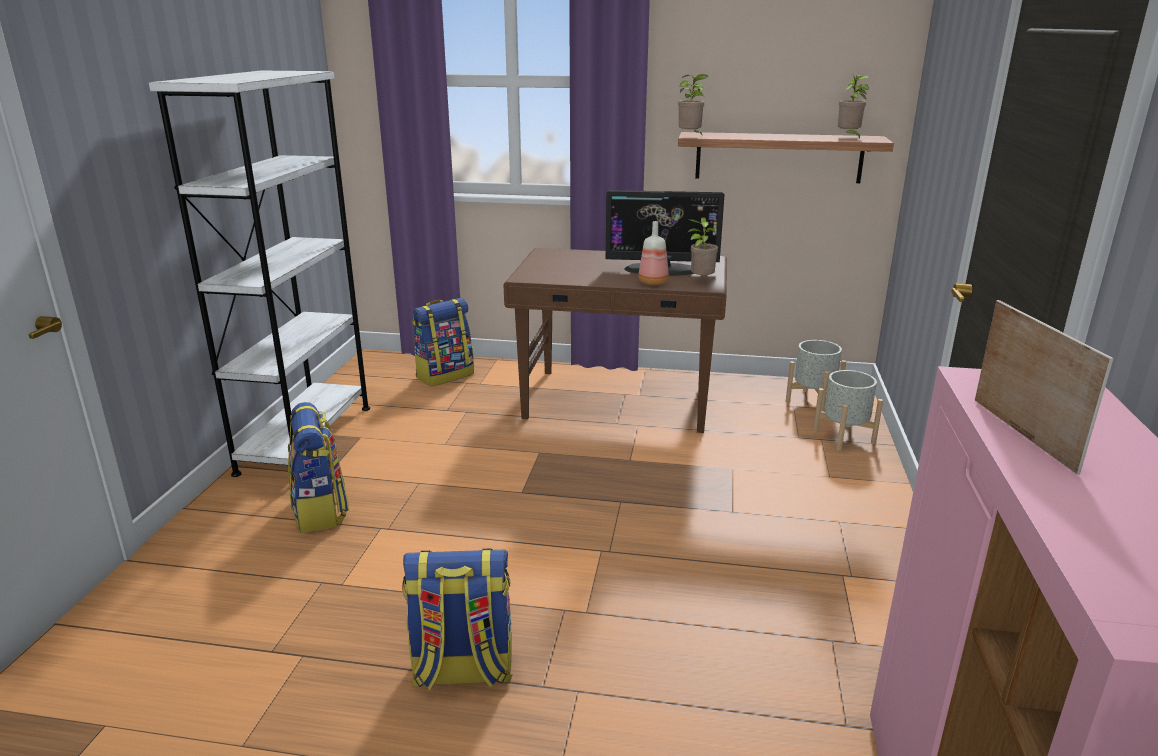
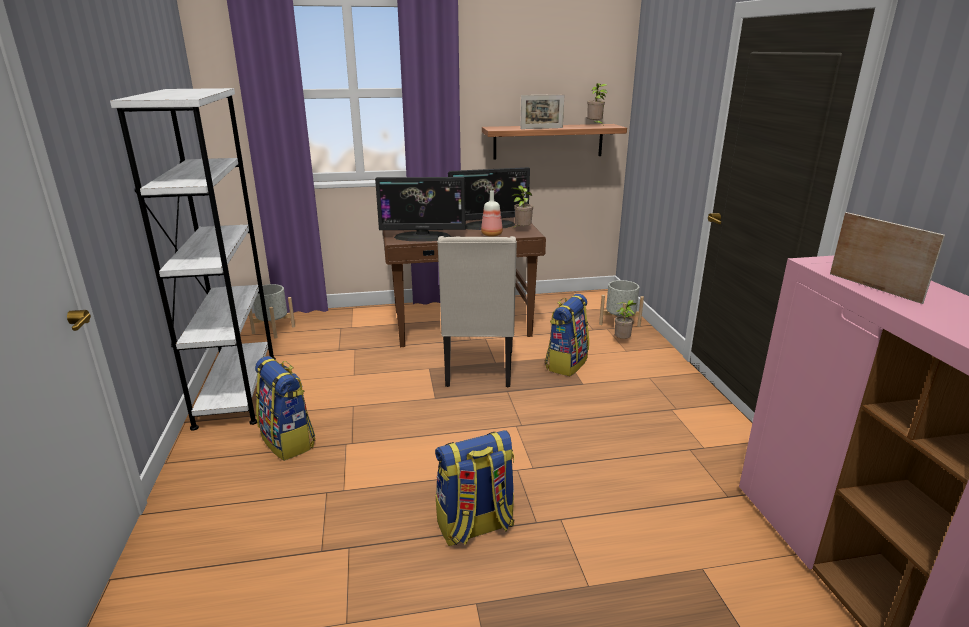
camera: 20 degrees left, 0 degrees up
backpack [412,298,474,387] -> backpack moved to [545,294,589,376]
potted plant [678,74,709,134] -> potted plant moved to [615,300,637,339]
grey planter [786,340,846,412] -> grey planter moved to [249,284,295,339]
none -> monitor [375,177,466,242]
none -> beige chair [437,236,517,387]
none -> picture frame [520,94,564,129]

